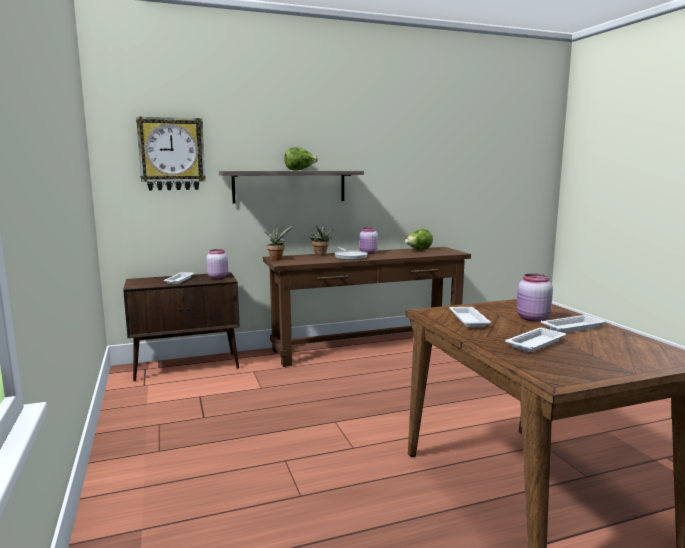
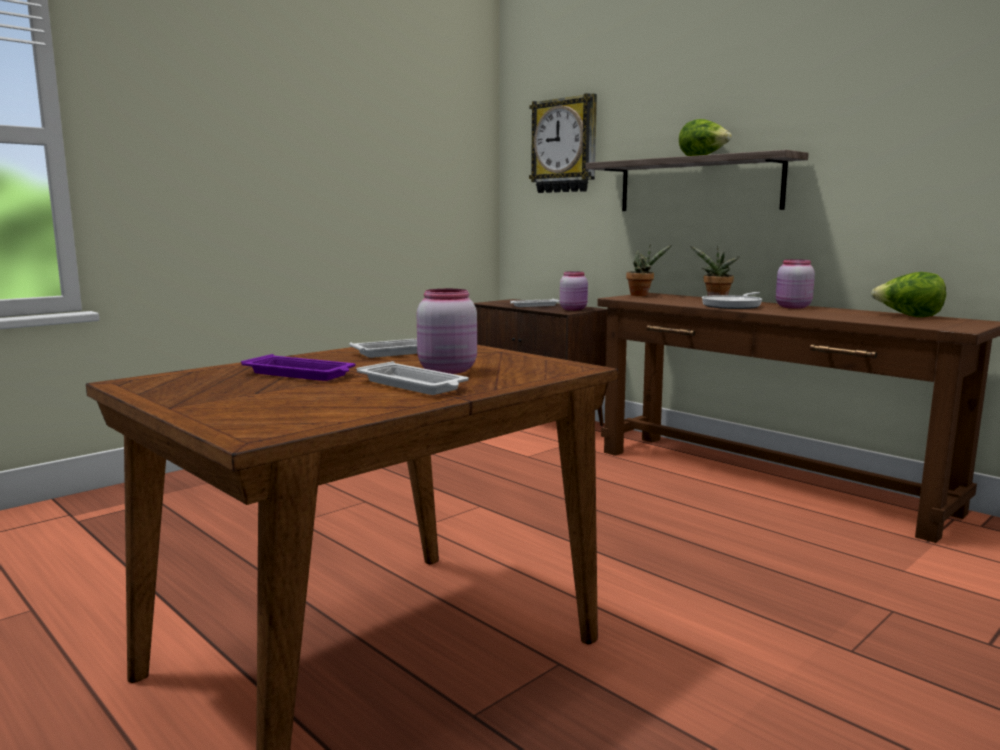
camera: 65 degrees right, 0 degrees up
white tray [505,328,566,352] -> purple tray [241,354,356,381]

